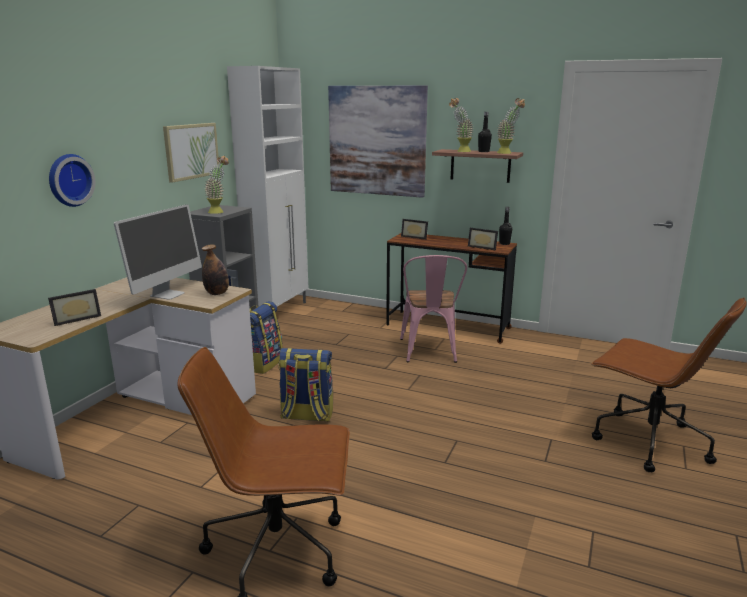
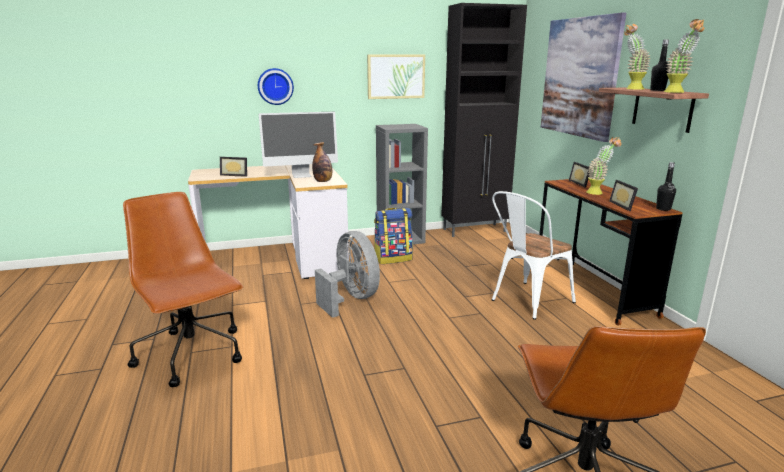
camera: 50 degrees right, 0 degrees up
potted plant [204,156,229,214] -> potted plant moved to [586,137,621,195]
white cabinet [227,66,308,307] -> black cabinet [441,3,527,237]
backpack [278,348,333,422] -> grey fan [315,231,380,318]
pink chair [400,255,467,363] -> white chair [492,191,576,320]

